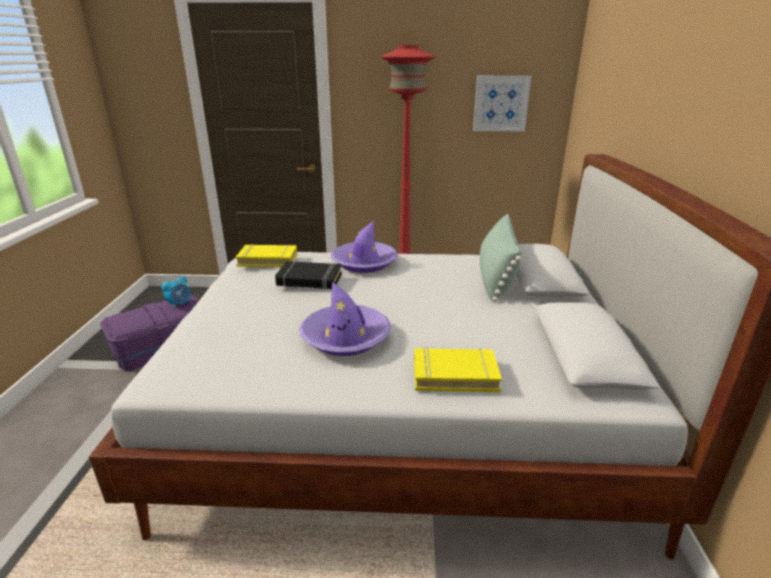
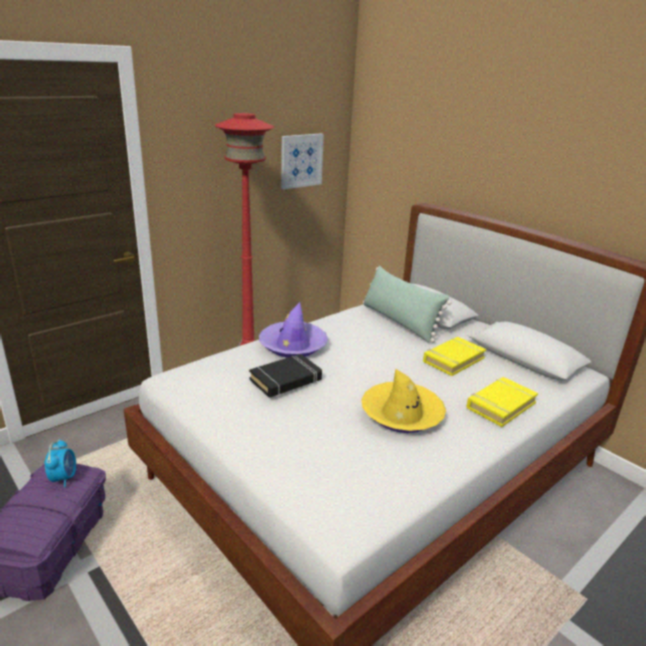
camera: 45 degrees left, 0 degrees up
yellow book [236,244,297,267] -> yellow book moved to [423,337,486,376]
purple hat [299,282,391,356] -> yellow hat [361,369,446,433]

